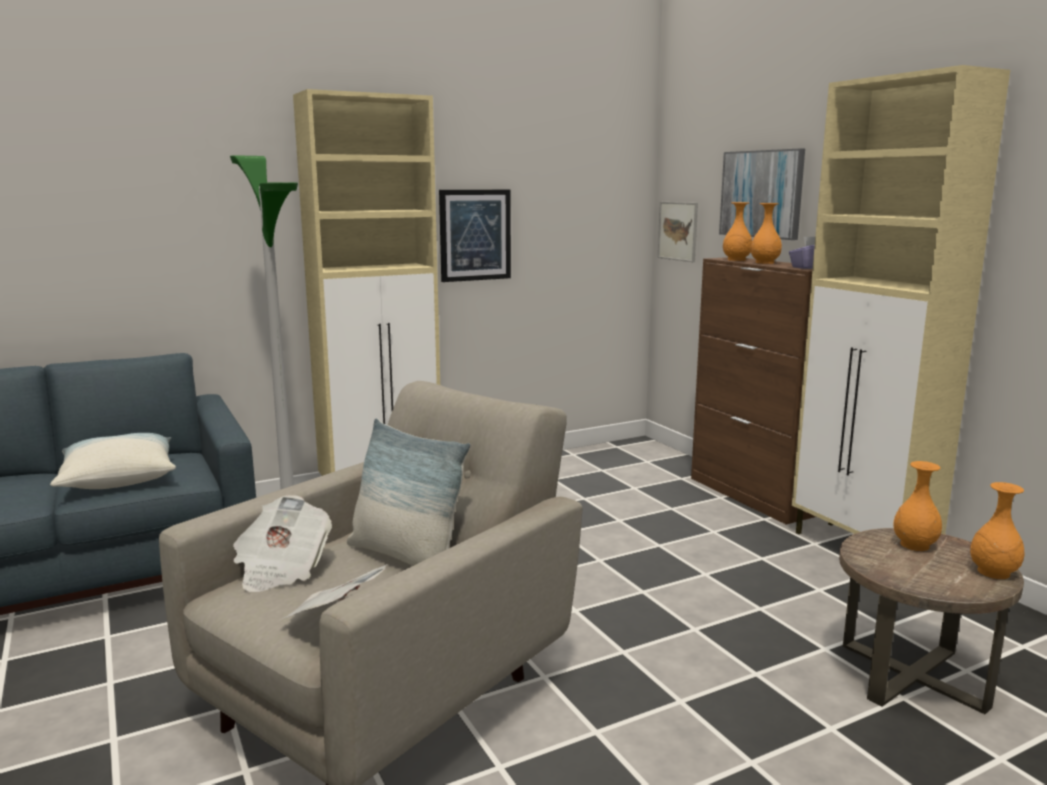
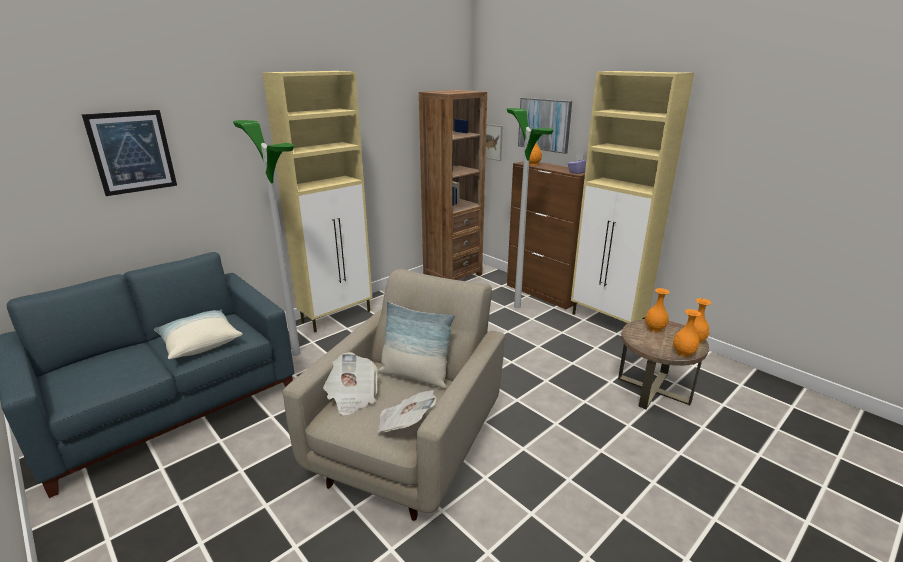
camera: 15 degrees left, 10 degrees up
picture [439,190,511,282] -> picture moved to [81,110,177,196]
orange vase [751,203,782,264] -> orange vase moved to [673,309,701,357]
none -> brown bookcase [419,90,487,280]
none -> floor lamp [507,108,554,309]

